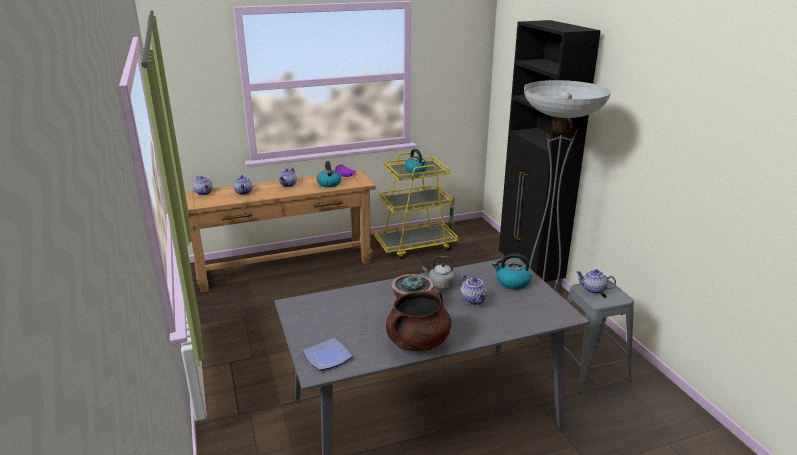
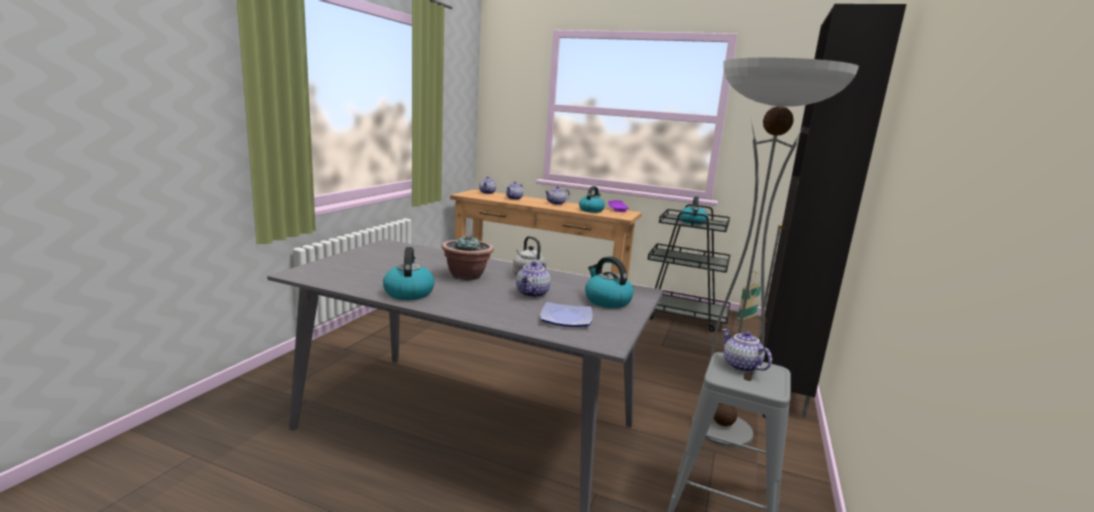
camera: 40 degrees right, 10 degrees down
plate [303,338,352,370] -> plate moved to [540,302,593,327]
yellow cart [374,152,458,259] -> black cart [647,204,731,332]
brown cooking pot [386,290,451,351] -> kettle [383,247,435,300]

